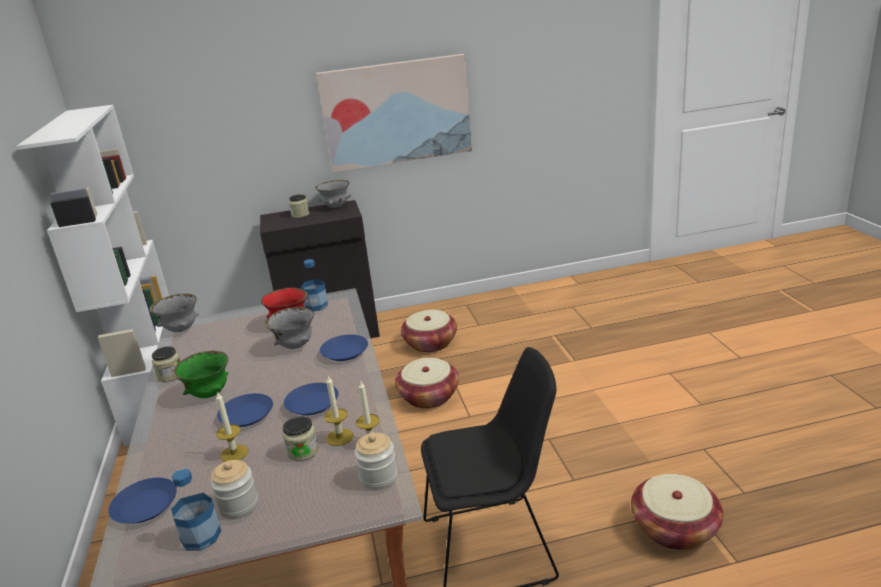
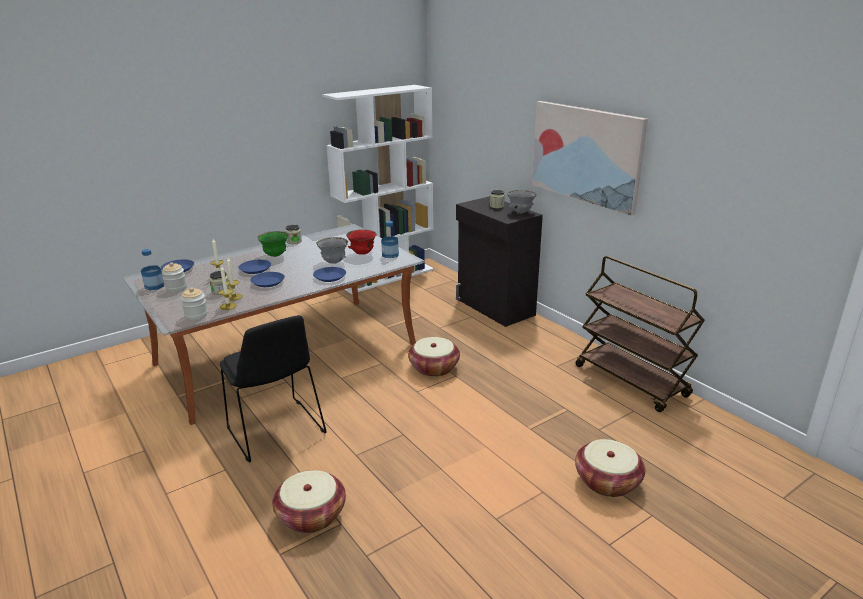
camera: 65 degrees right, 0 degrees up
grey bowl [150,294,199,332] -> none
basket [401,309,457,353] -> basket moved to [575,439,645,497]
none -> brown cart [576,256,705,412]

